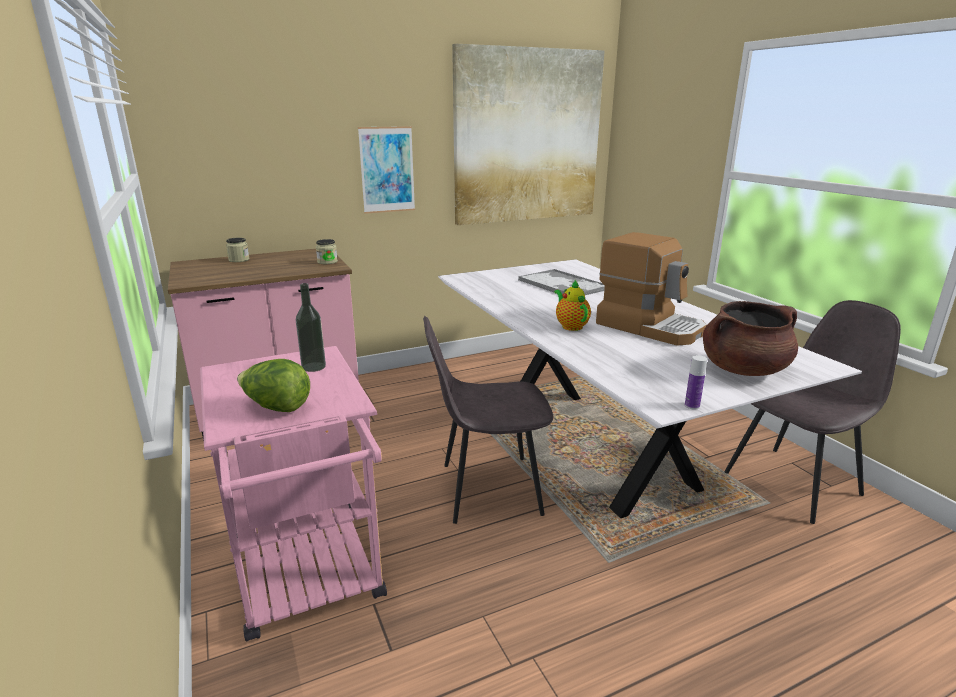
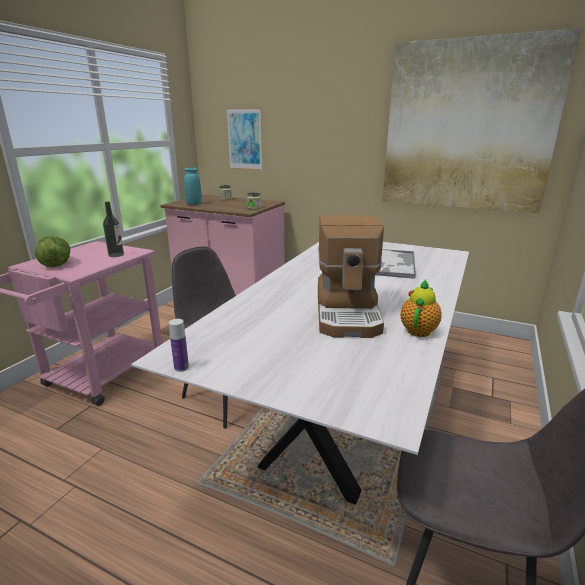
camera: 50 degrees right, 0 degrees up
picture [358,126,415,214] -> picture moved to [226,108,262,170]
teapot [554,280,591,331] -> teapot moved to [400,279,441,337]
brown cooking pot [703,301,798,376] -> none
none -> turquoise vase [184,167,202,205]

